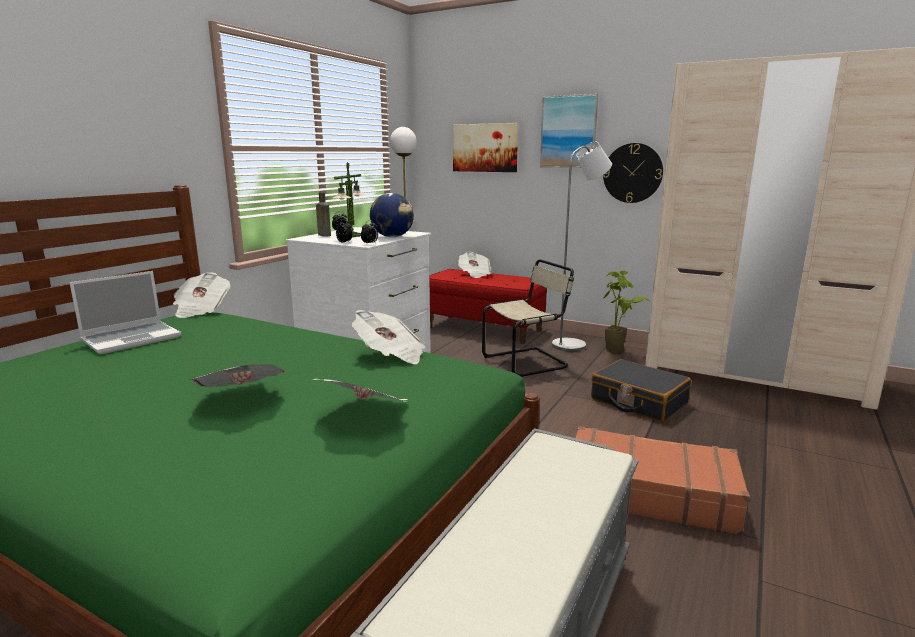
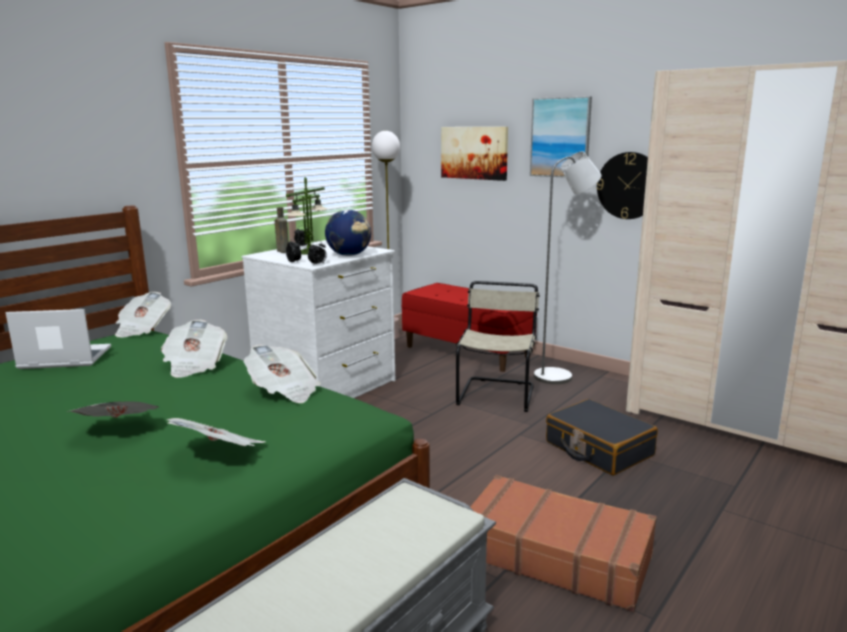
camera: 10 degrees right, 0 degrees up
laptop [69,271,181,354] -> laptop turned 150 degrees counterclockwise [5,309,111,369]
newspaper [458,252,491,278] -> newspaper moved to [161,320,228,378]
beige chair [482,259,574,377] -> beige chair turned 60 degrees counterclockwise [456,281,540,412]
potted plant [603,271,651,354] -> none

